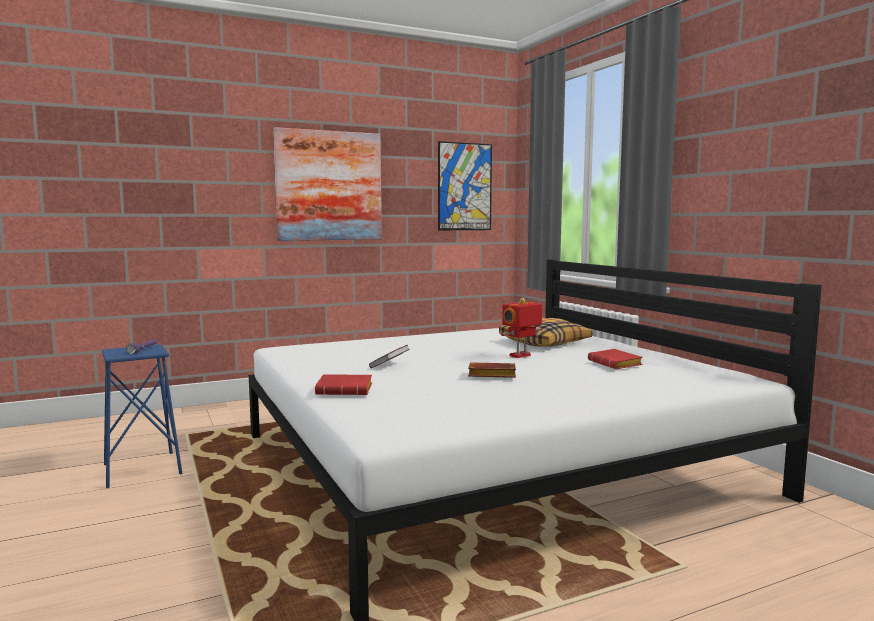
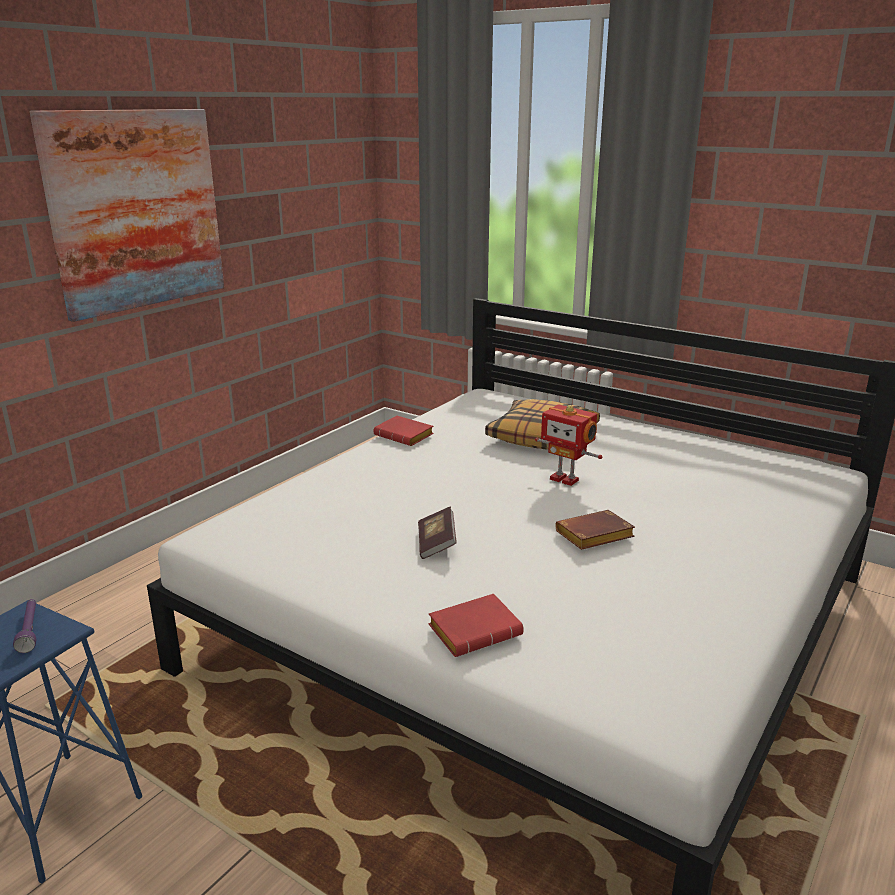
camera: 30 degrees left, 15 degrees up
picture [438,141,492,230] -> none
toy robot [501,298,542,358] -> toy robot turned 75 degrees counterclockwise [535,404,602,486]
red book [588,349,643,369] -> red book moved to [373,416,434,446]

